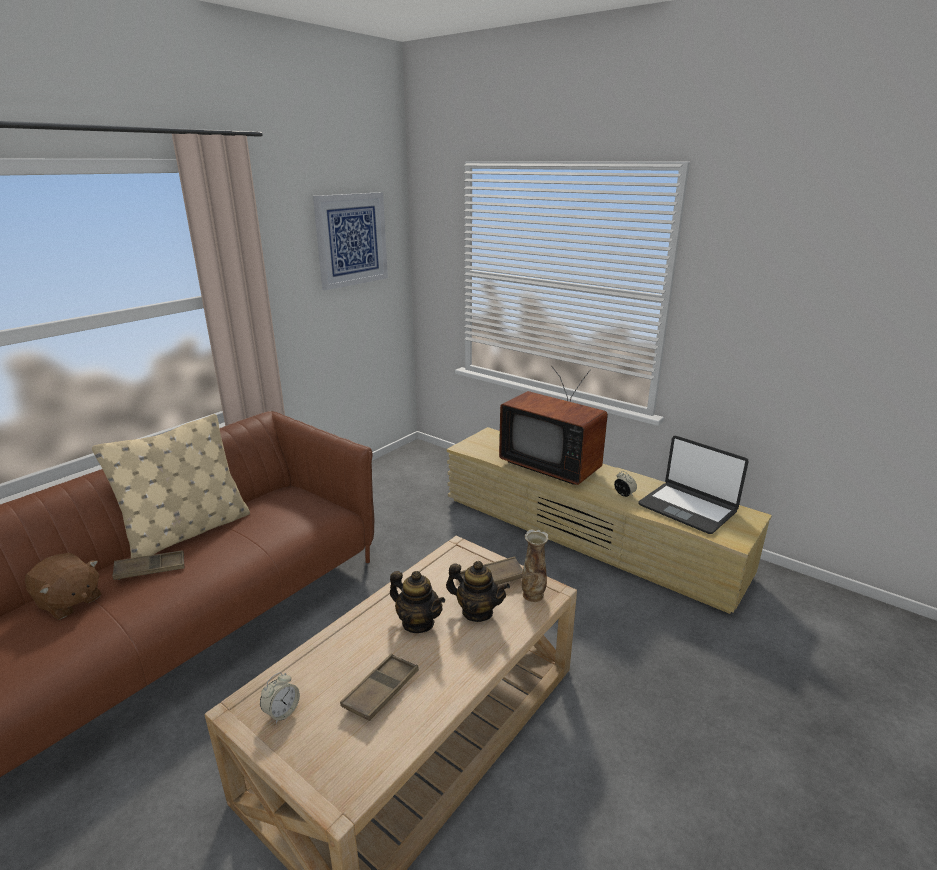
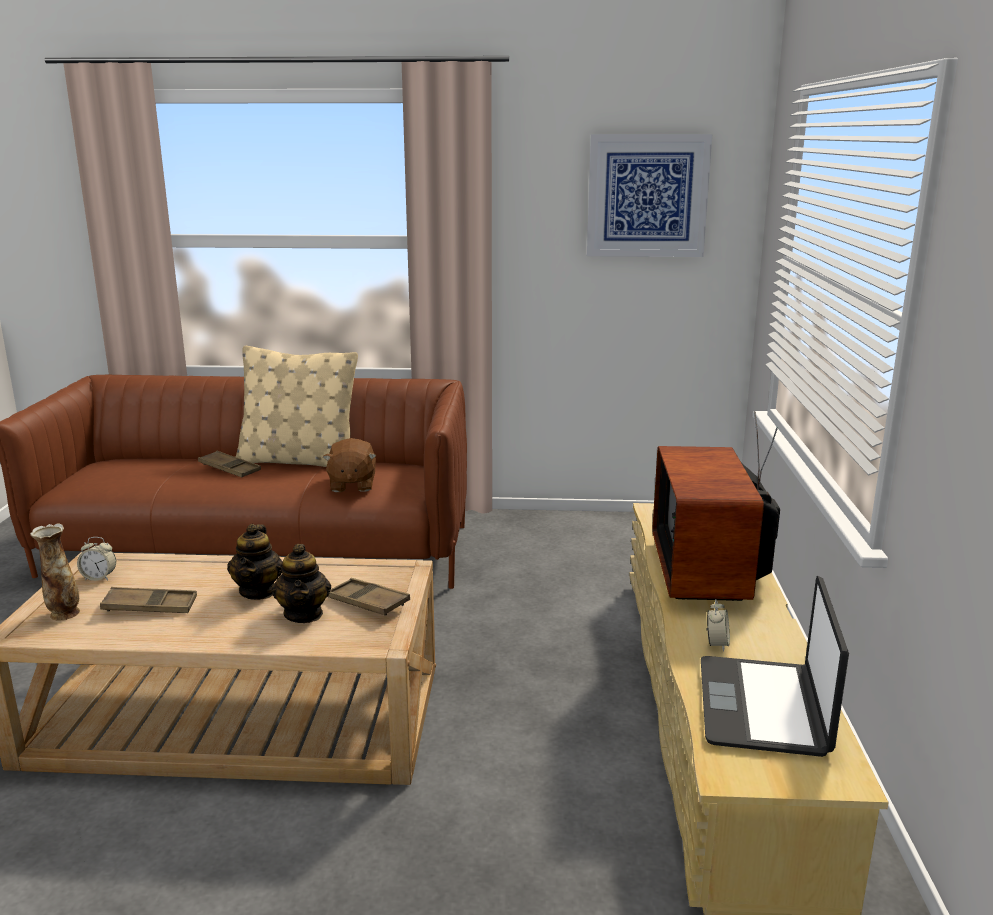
camera: 55 degrees right, 5 degrees down
brown plush toy [25,553,101,620] -> brown plush toy moved to [323,438,376,492]
vase [521,530,549,602] -> vase moved to [30,524,80,621]

